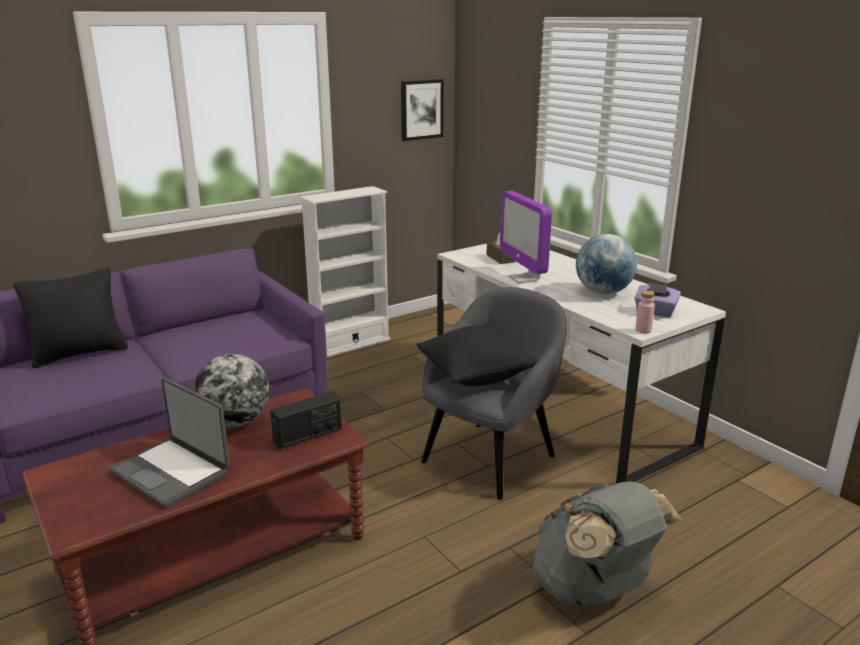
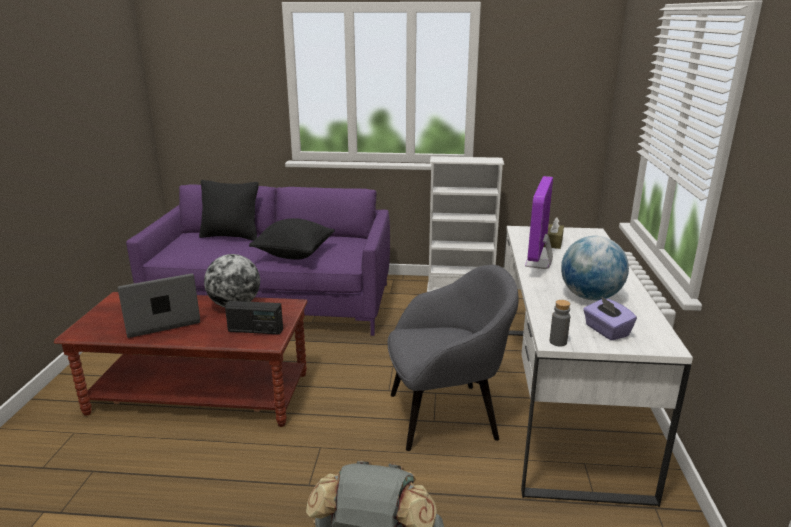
camera: 40 degrees right, 0 degrees up
laptop [109,378,230,508] -> laptop turned 75 degrees clockwise [118,273,200,338]
picture [401,79,444,141] -> none
black pillow [417,325,538,386] -> black pillow moved to [249,218,334,260]
pink bottle [635,290,655,333] -> grey bottle [550,300,570,346]

